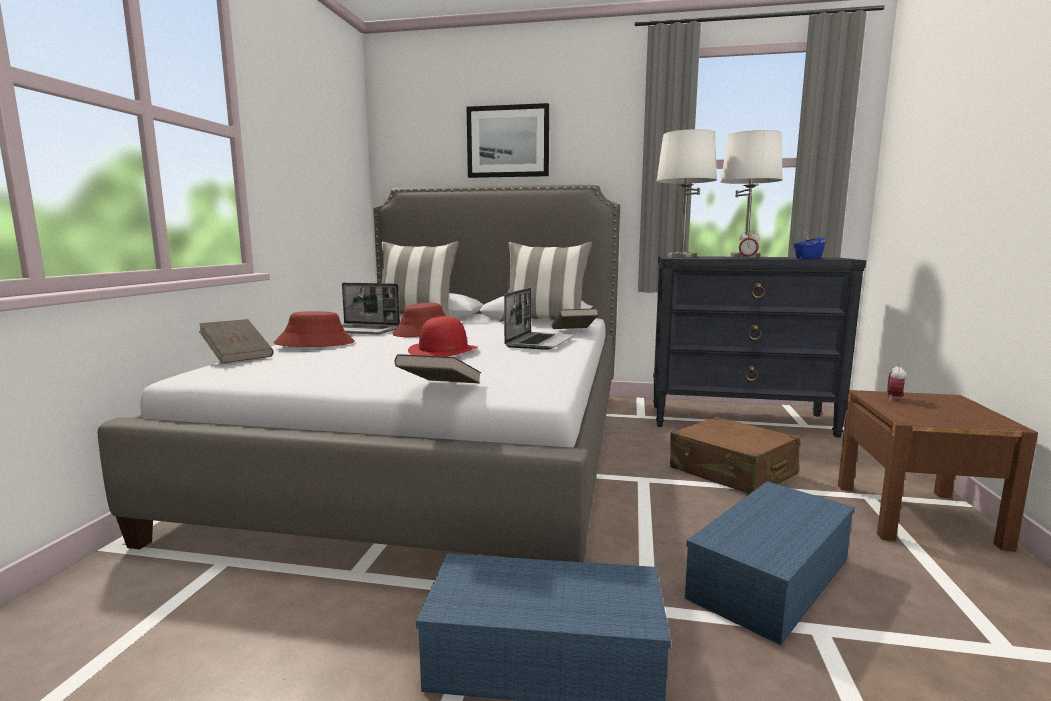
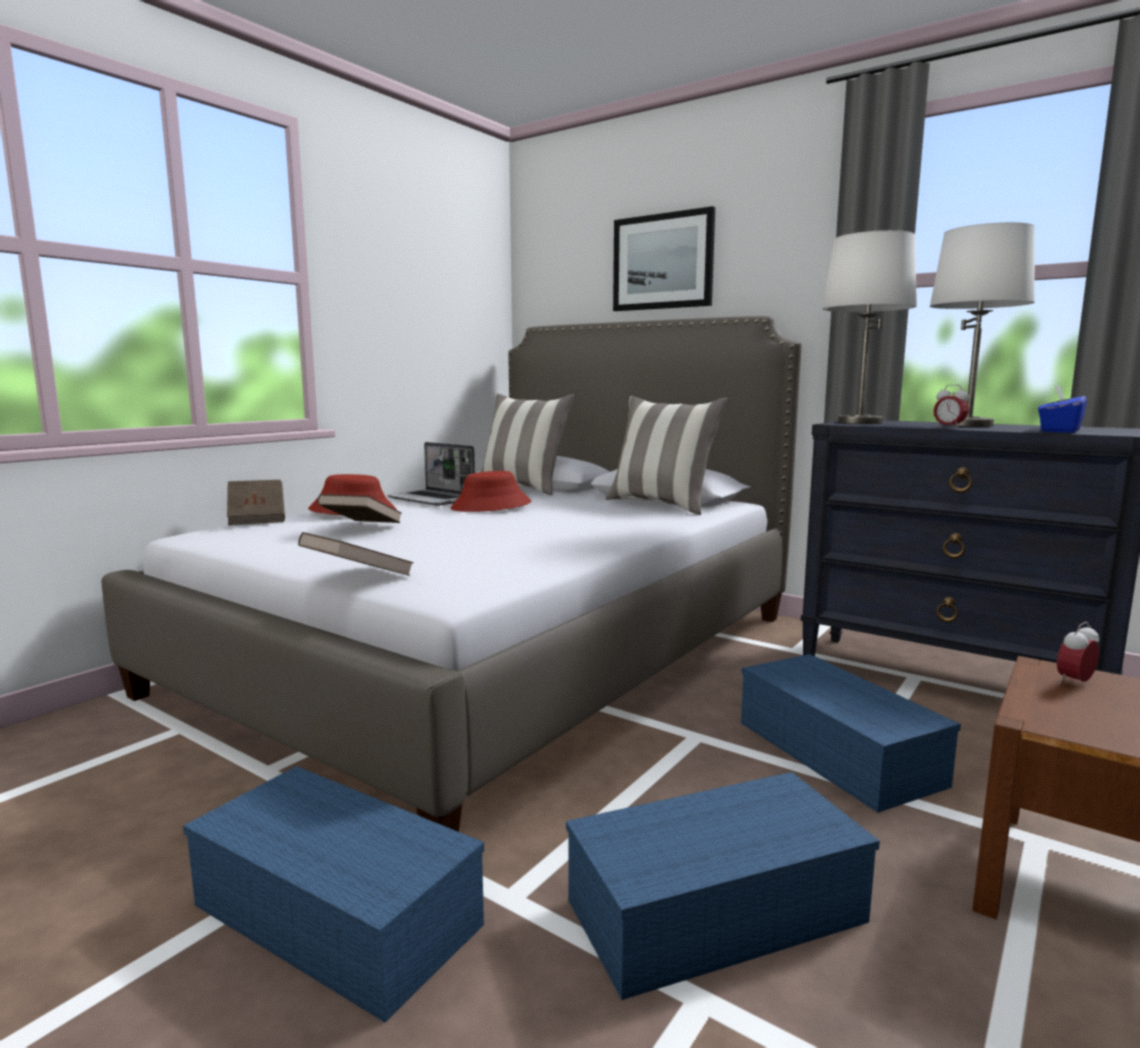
camera: 25 degrees right, 0 degrees up
red hat [408,316,478,357] -> none
laptop [504,288,574,350] -> none
brown book [552,308,598,329] -> brown book moved to [317,494,402,523]
brown suitcase [670,417,801,494] -> blue storage box [741,654,961,813]

